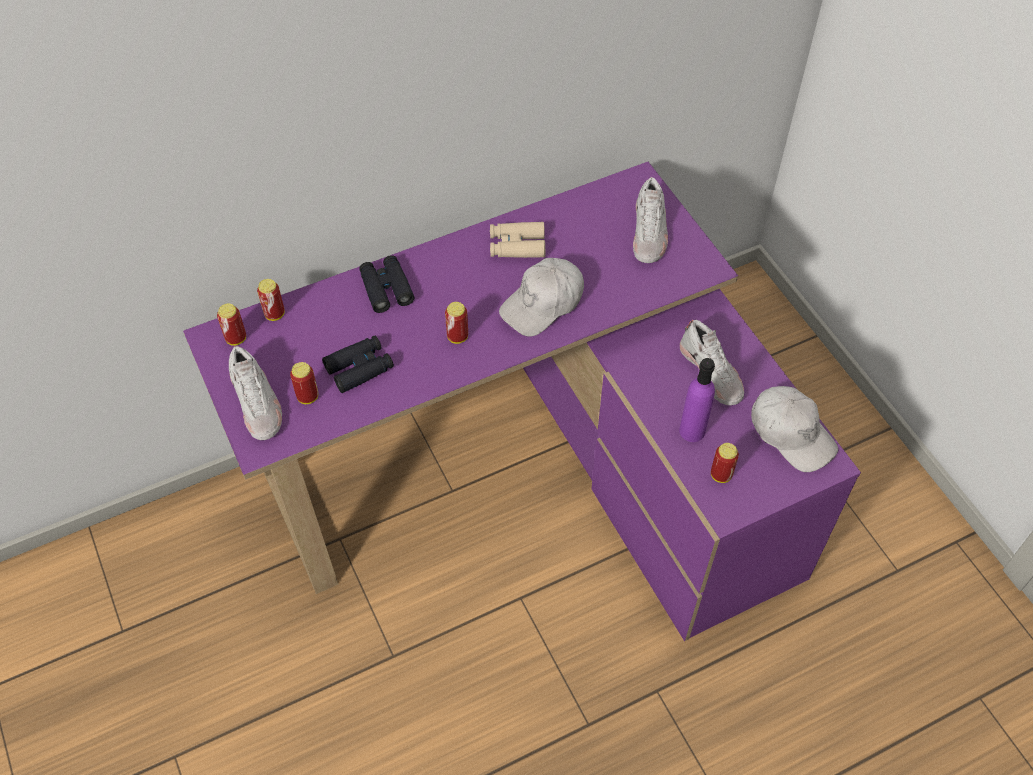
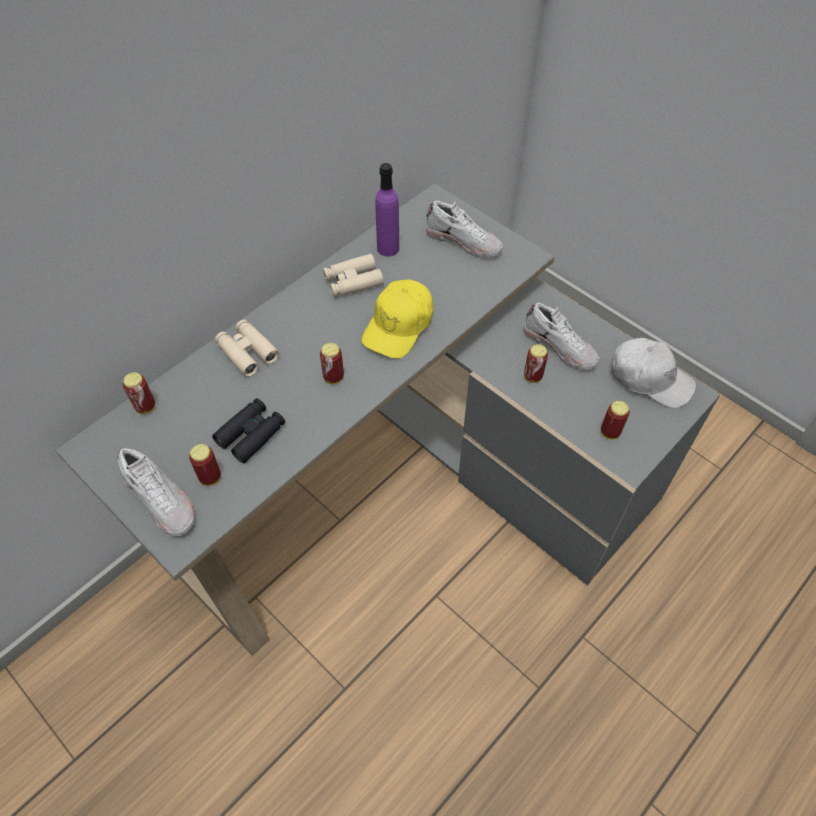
camera: 20 degrees left, 0 degrees up
purple desk [183,162,861,641] -> grey desk [55,183,721,656]
can [217,304,246,346] -> can moved to [524,344,548,383]
black binoculars [359,255,415,313] -> beige binoculars [215,320,279,377]
white cap [499,258,584,337] -> yellow cap [362,280,433,359]
white shoe [633,177,668,263] -> white shoe turned 45 degrees counterclockwise [426,201,503,258]
purple bottle [679,358,715,442] -> purple bottle moved to [375,163,399,257]

